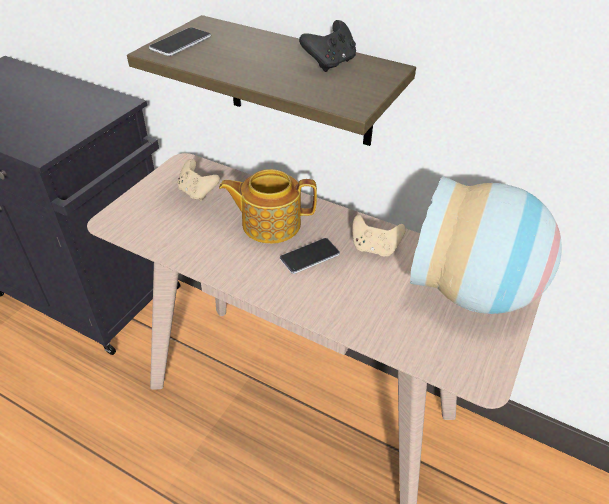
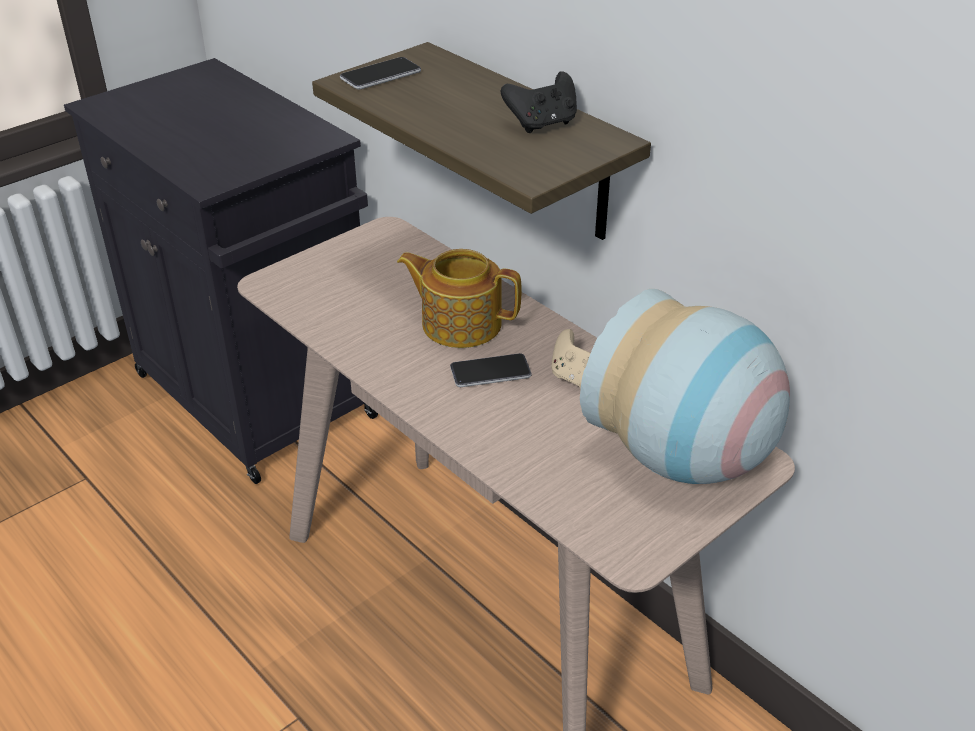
camera: 20 degrees right, 5 degrees down
beige game controller [177,159,220,201] -> none

